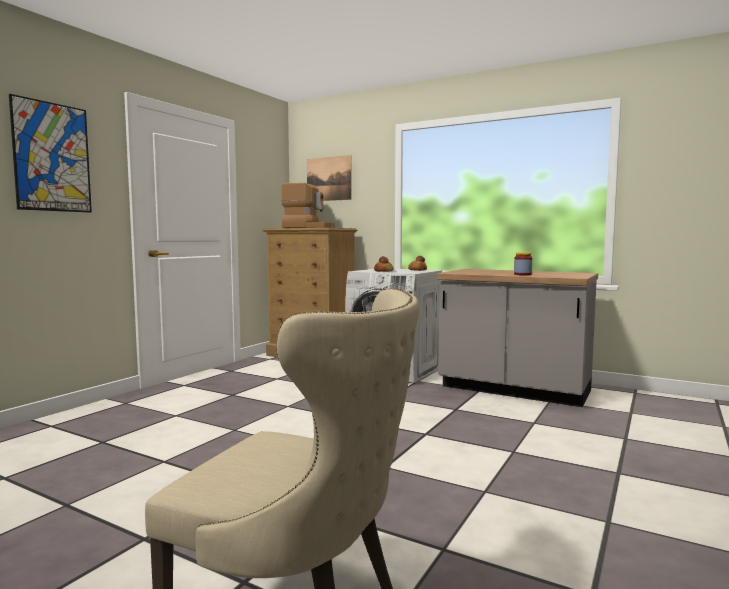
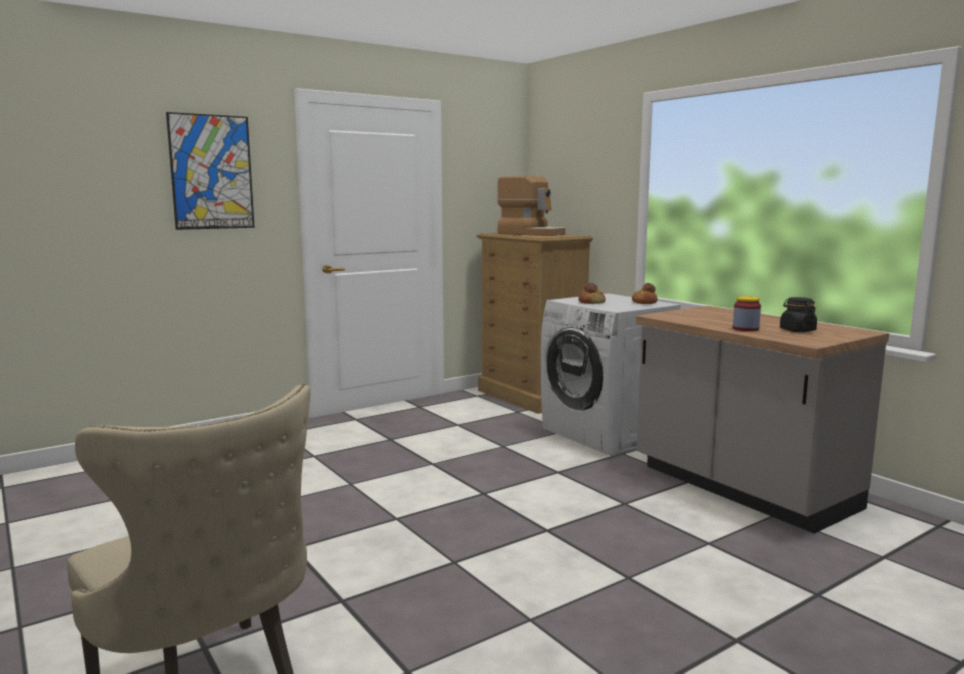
camera: 25 degrees right, 5 degrees up
picture [307,155,352,201] -> none
none -> black jar [780,297,817,332]

